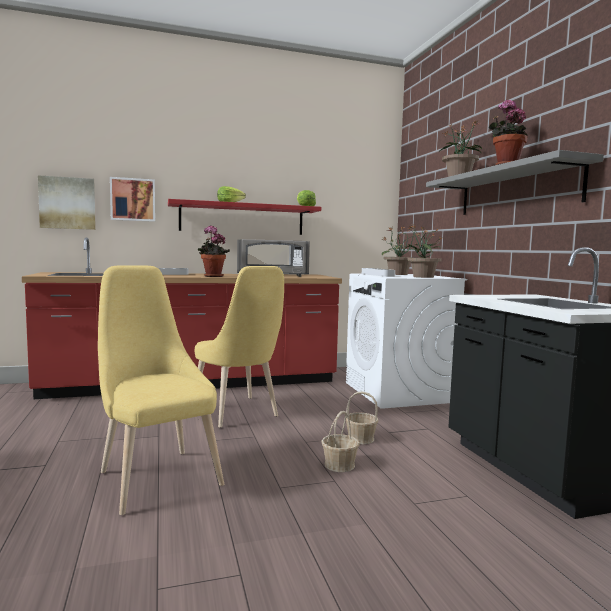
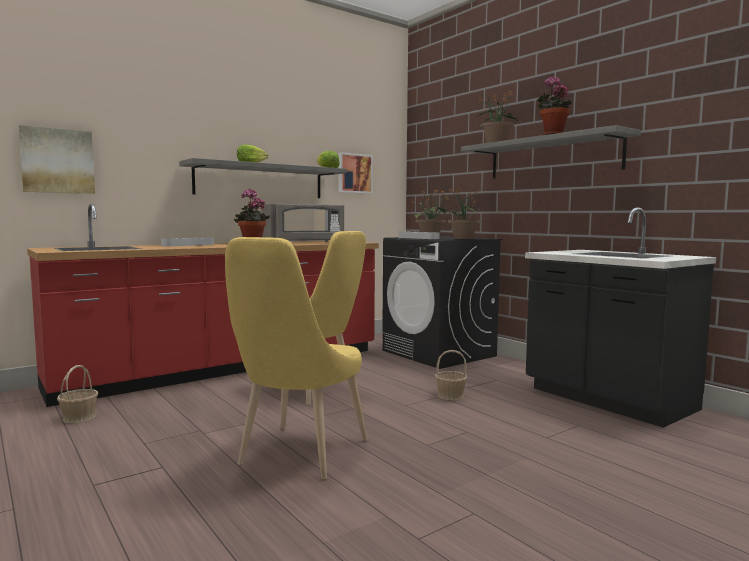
camera: 20 degrees left, 0 degrees up
yellow chair [98,266,224,515] -> yellow chair turned 105 degrees counterclockwise [225,237,368,480]
picture [110,177,155,222] -> picture moved to [338,152,373,194]
red shelf [168,199,321,235] -> grey shelf [179,158,347,198]
basket [321,411,360,472] -> basket moved to [57,365,98,423]
white washing machine [346,273,467,409] -> black washing machine [382,236,503,369]

